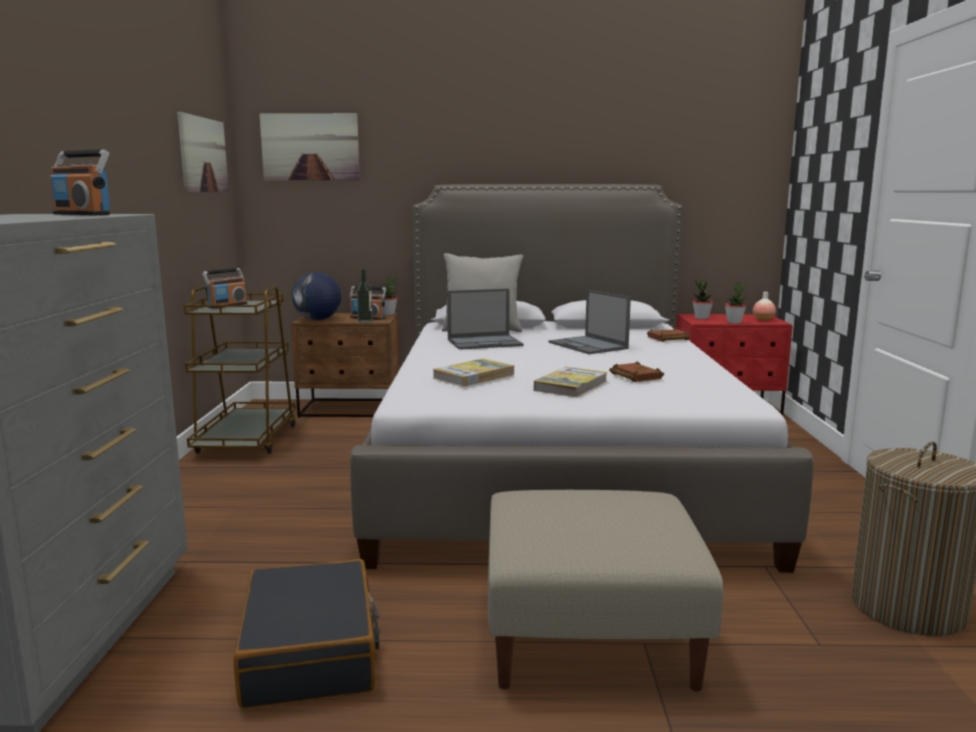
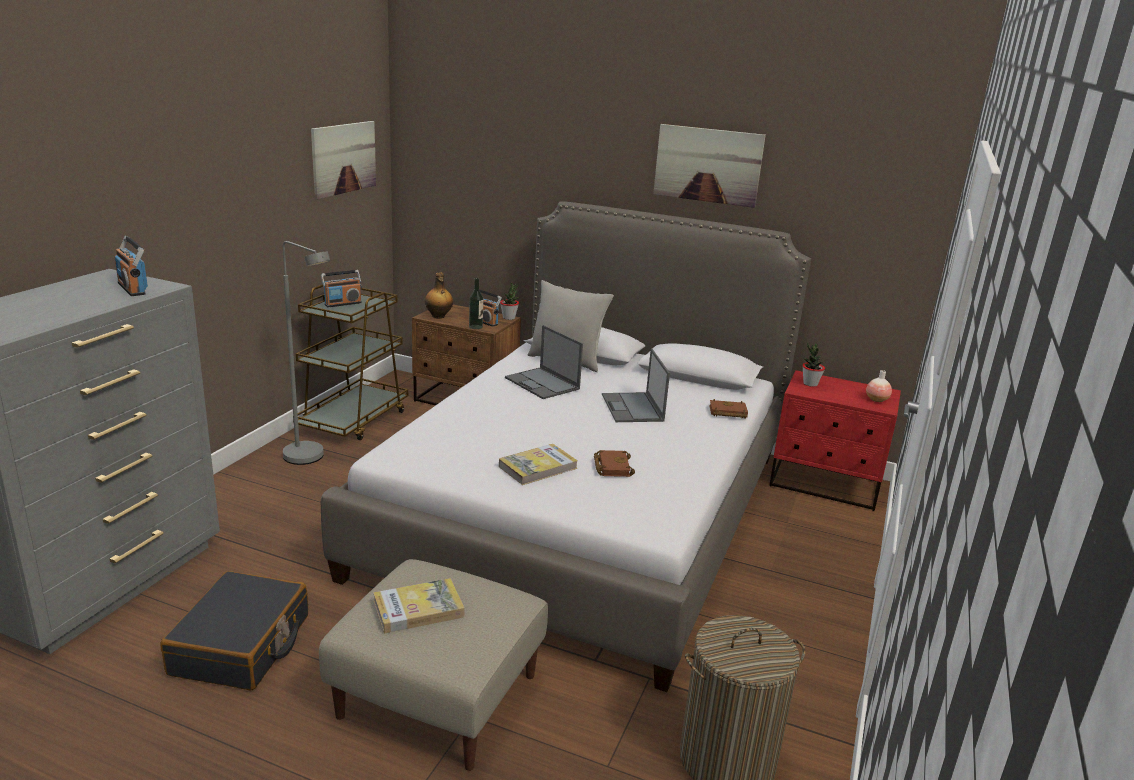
camera: 20 degrees right, 10 degrees up
picture [260,113,360,180] -> picture moved to [653,124,766,208]
globe [292,272,341,320] -> bottle [425,273,453,319]
book [432,358,514,387] -> book moved to [373,578,464,633]
laptop [447,289,524,350] -> laptop turned 45 degrees clockwise [505,325,583,399]
potted plant [725,282,748,324] -> none
none -> grey floor lamp [283,241,330,465]

